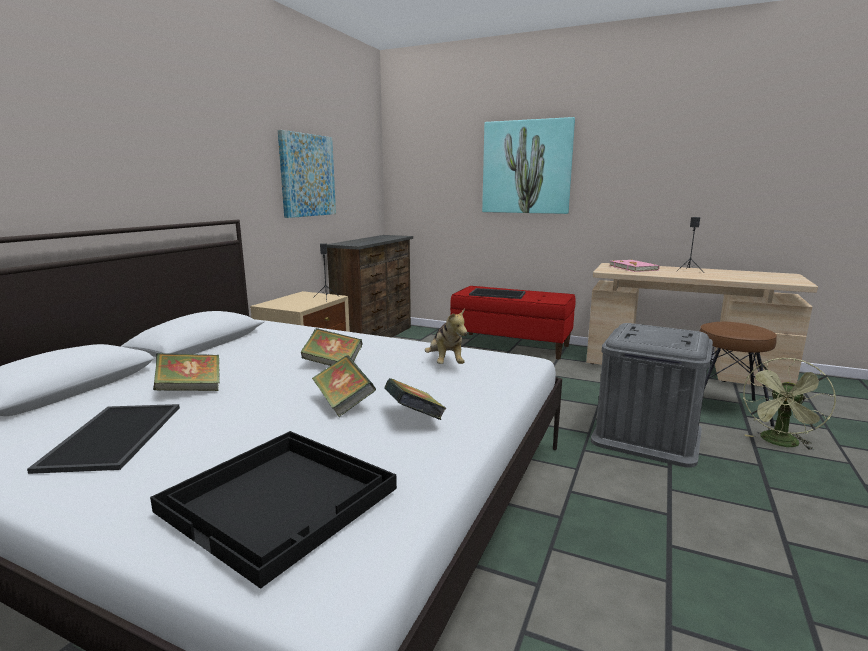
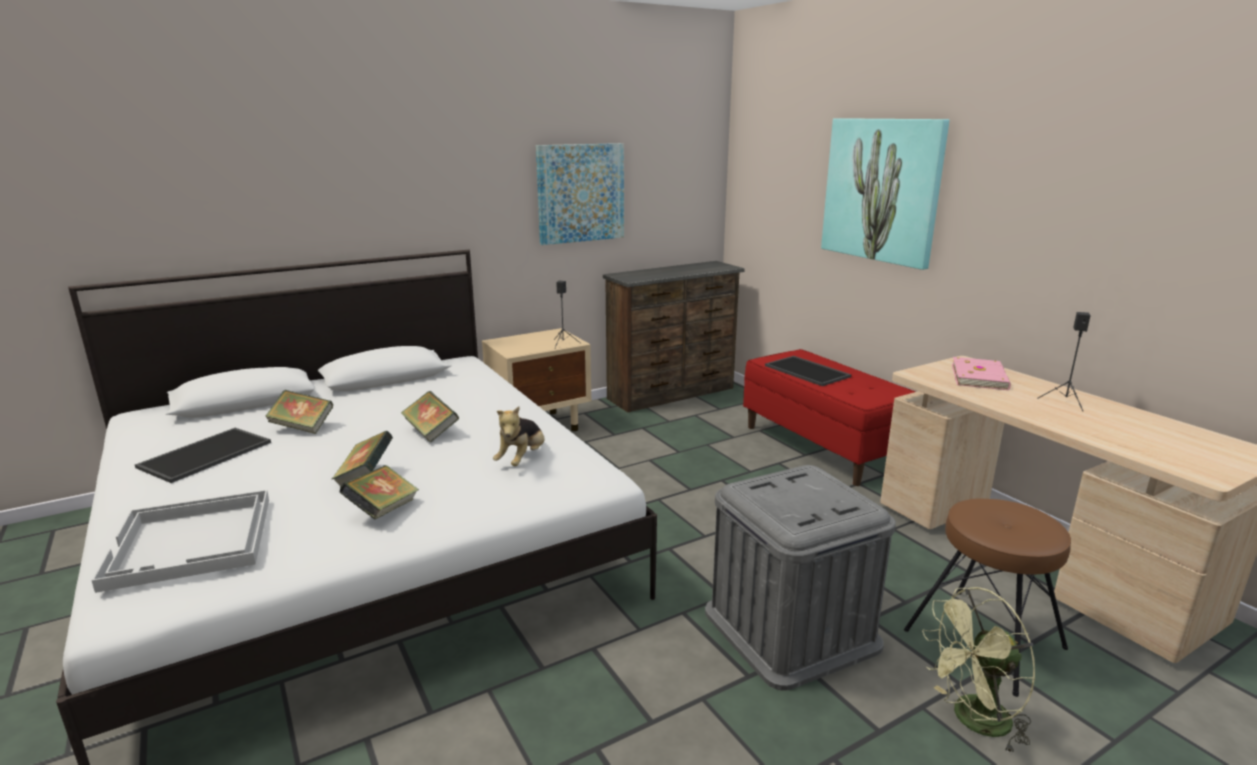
camera: 35 degrees right, 5 degrees up
black tray [150,431,397,589] -> white tray [91,490,269,593]

